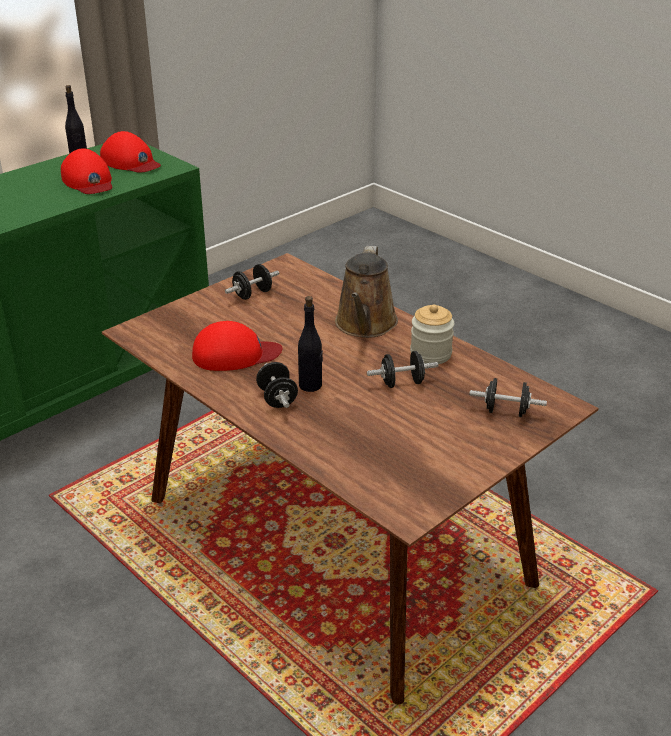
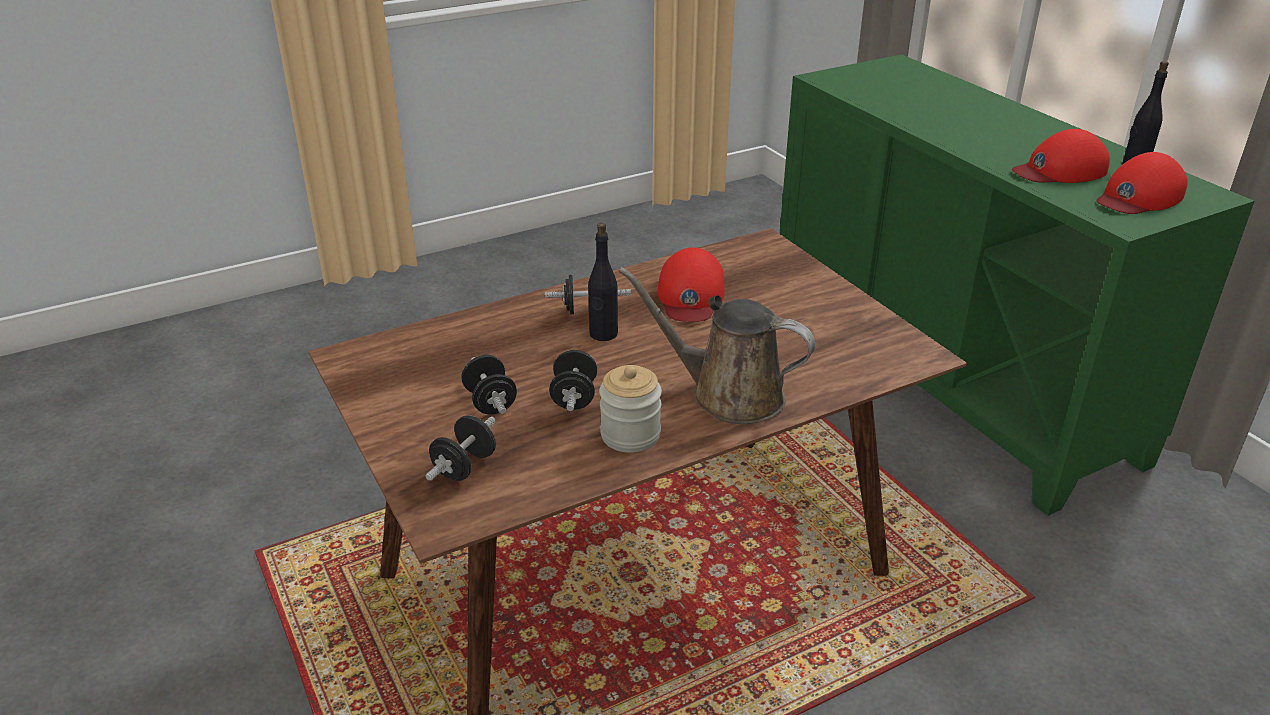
camera: 105 degrees right, 0 degrees up
black dumbbell [225,264,279,300] -> black dumbbell moved to [462,355,517,415]

